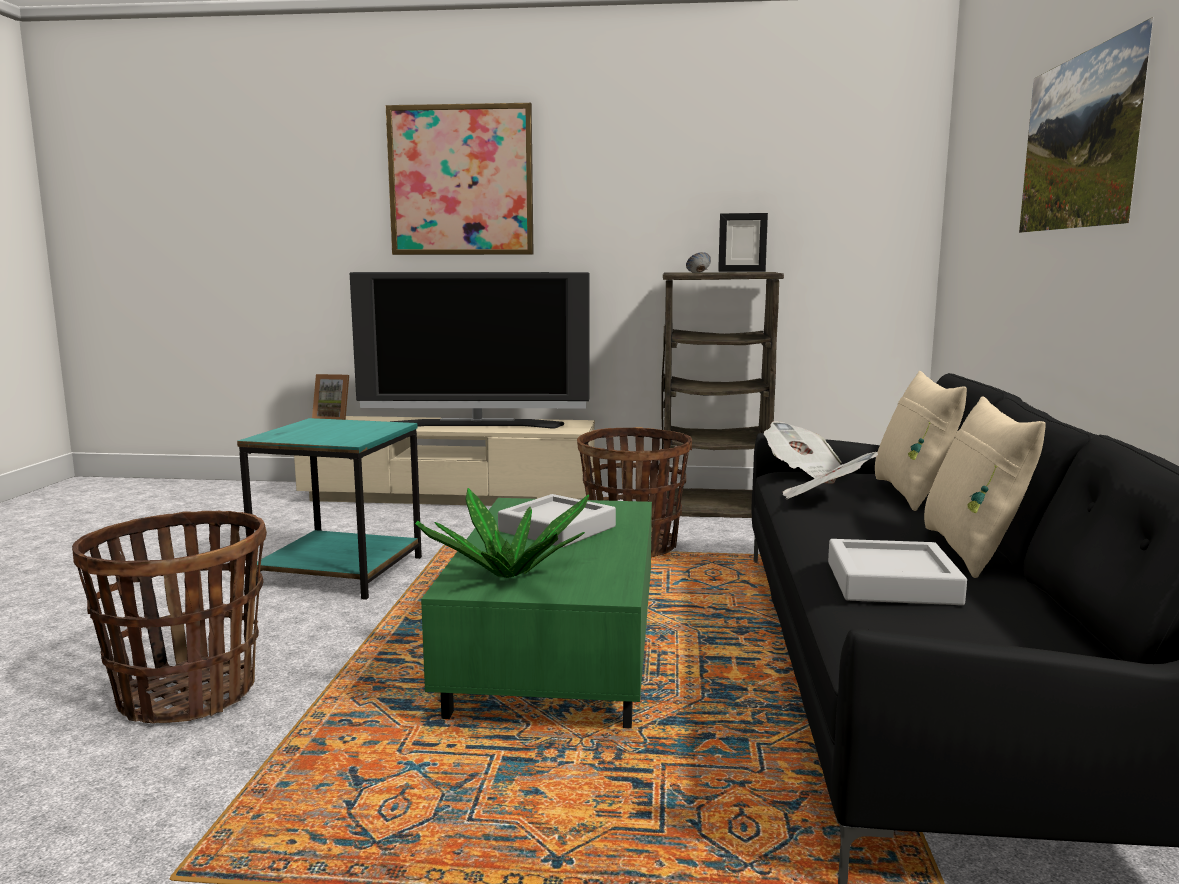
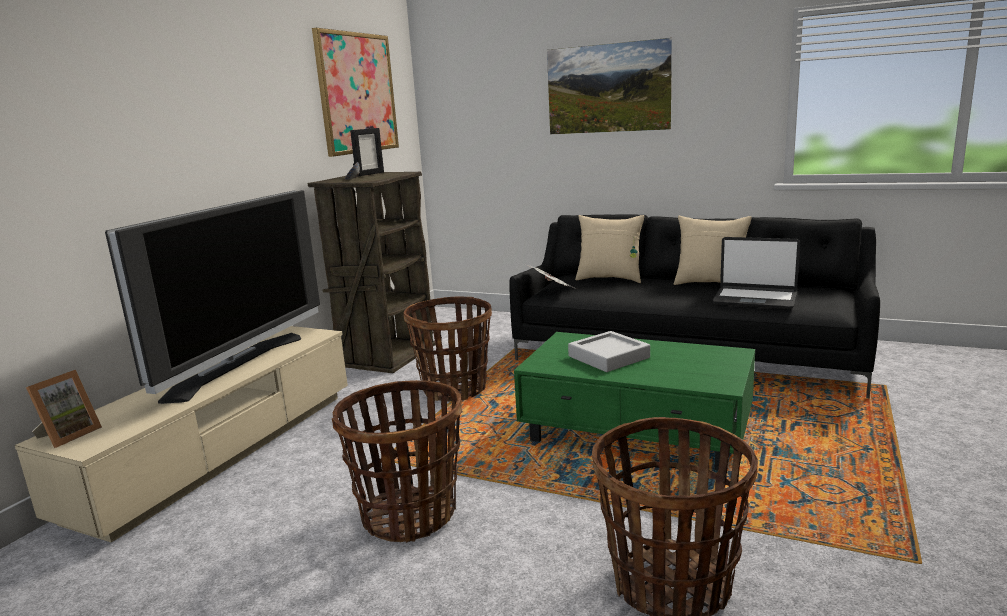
camera: 70 degrees left, 5 degrees up
turquoise side table [237,418,422,600] -> basket [332,380,462,543]
picture [386,103,534,255] -> picture moved to [312,28,399,157]
potted plant [415,488,589,578] -> none
newspaper [783,452,878,499] -> none
grey tray [828,539,967,605] -> laptop [712,237,800,309]

